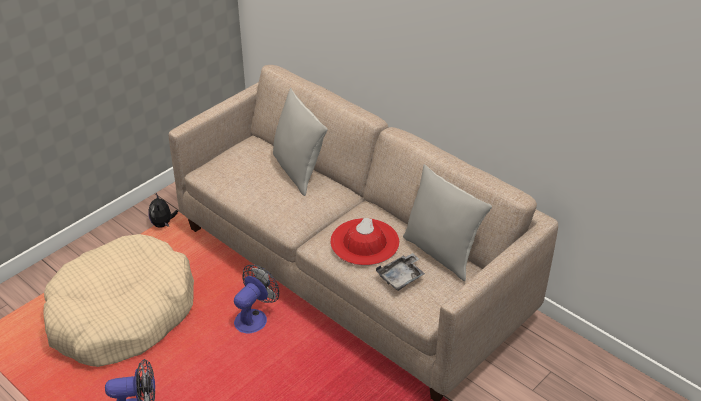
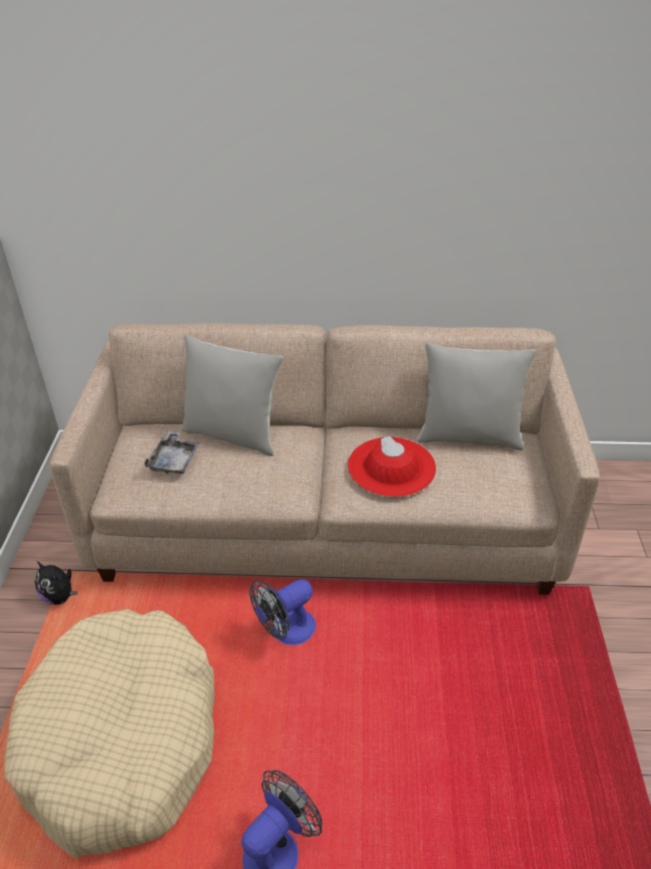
camera: 40 degrees left, 0 degrees up
fan [234,265,279,333] -> fan turned 120 degrees counterclockwise [249,579,316,645]
grey tray [376,253,425,291] -> grey tray moved to [144,431,199,474]

